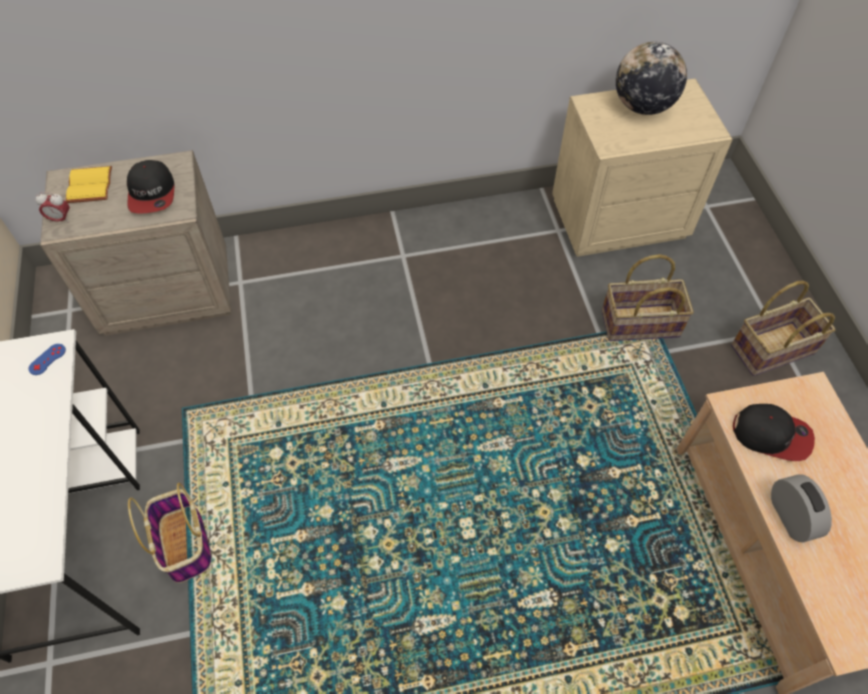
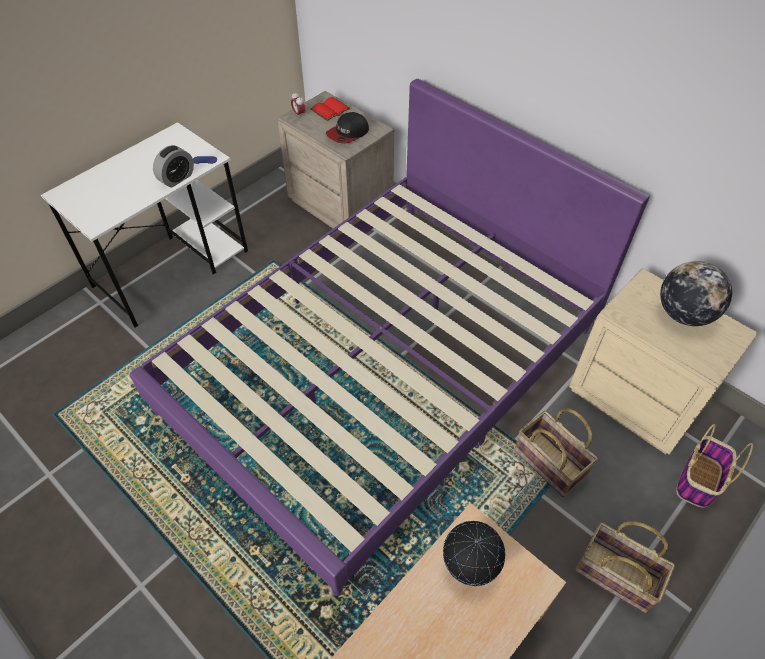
camera: 55 degrees right, 5 degrees down
yellow book [65,166,112,203] -> red book [311,97,351,121]
basket [128,483,211,583] -> basket moved to [676,424,753,508]
cap [733,404,815,461] -> globe [443,521,505,586]
alarm clock [771,474,832,542] -> alarm clock moved to [153,145,194,188]
none -> purple bed [130,79,650,596]

